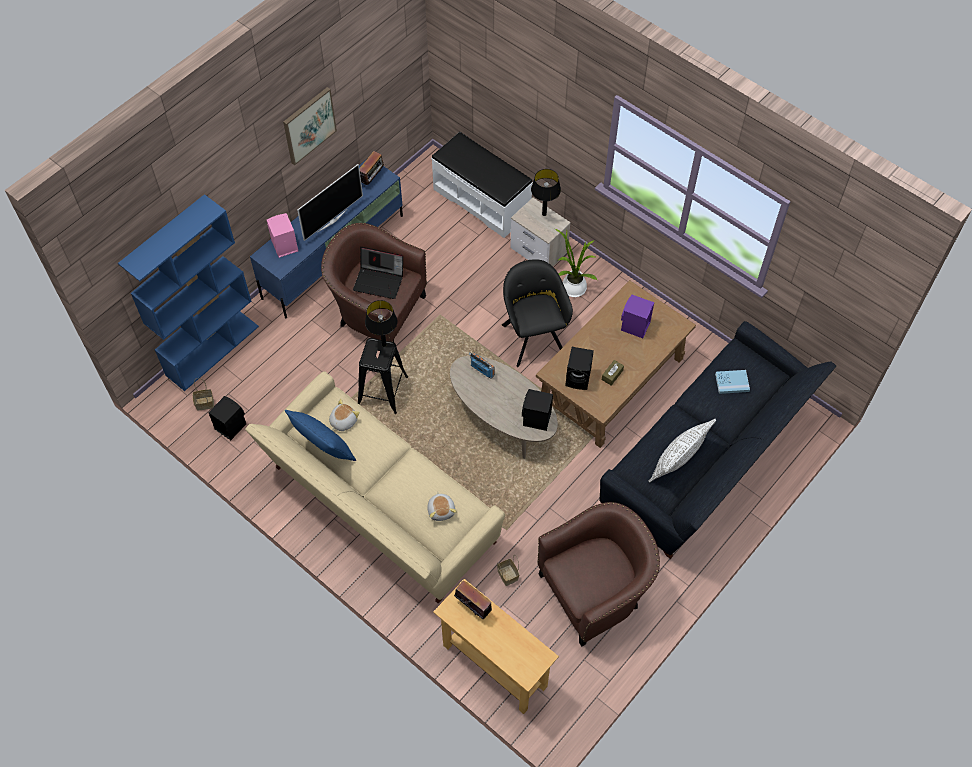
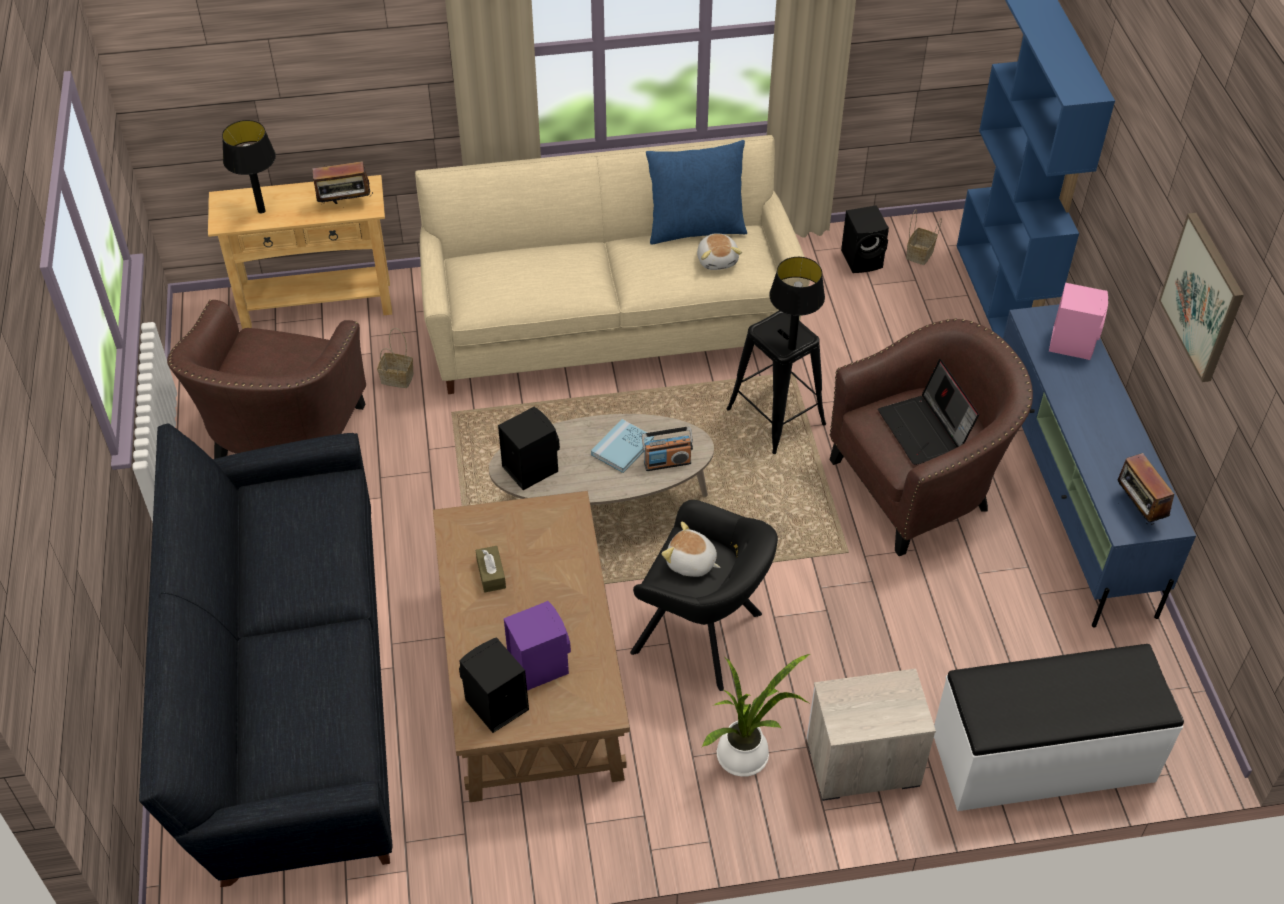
camera: 130 degrees right, 10 degrees down
television [297,164,363,241] -> none
laptop [353,247,403,299] -> laptop turned 75 degrees counterclockwise [878,359,979,465]
plush toy [427,492,457,521] -> plush toy moved to [662,522,720,577]
black table lamp [531,169,561,216] -> black table lamp moved to [222,120,276,213]
black speaker [565,347,594,390] -> black speaker moved to [459,637,529,733]
white pillow [648,419,716,482] -> none
blue book [715,370,750,394] -> blue book moved to [591,419,654,473]

